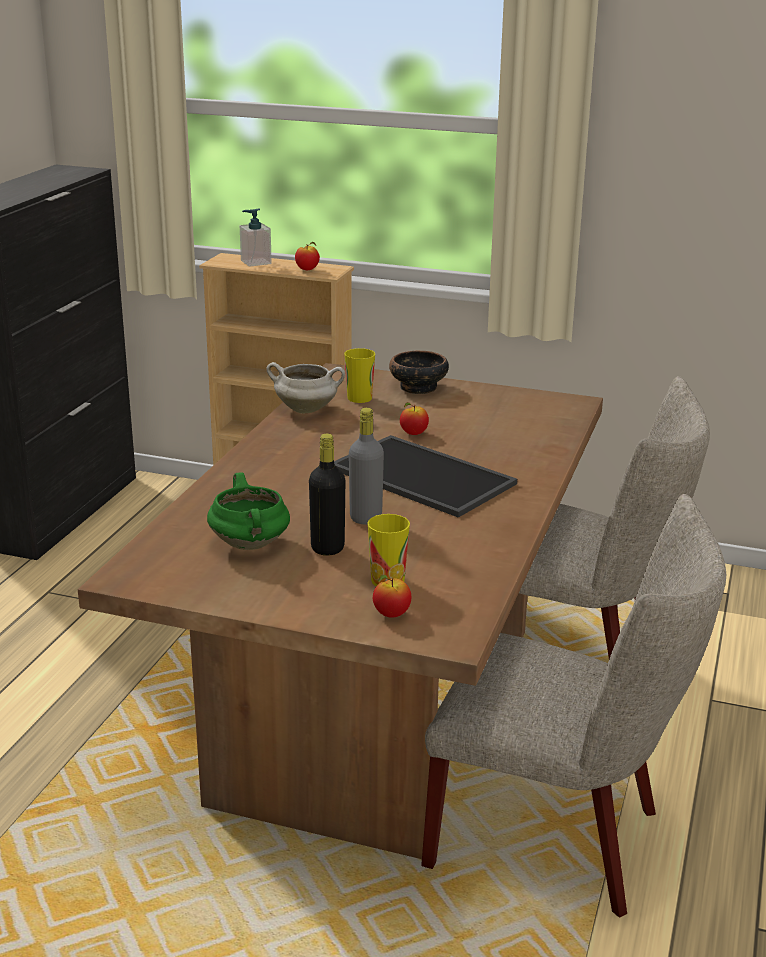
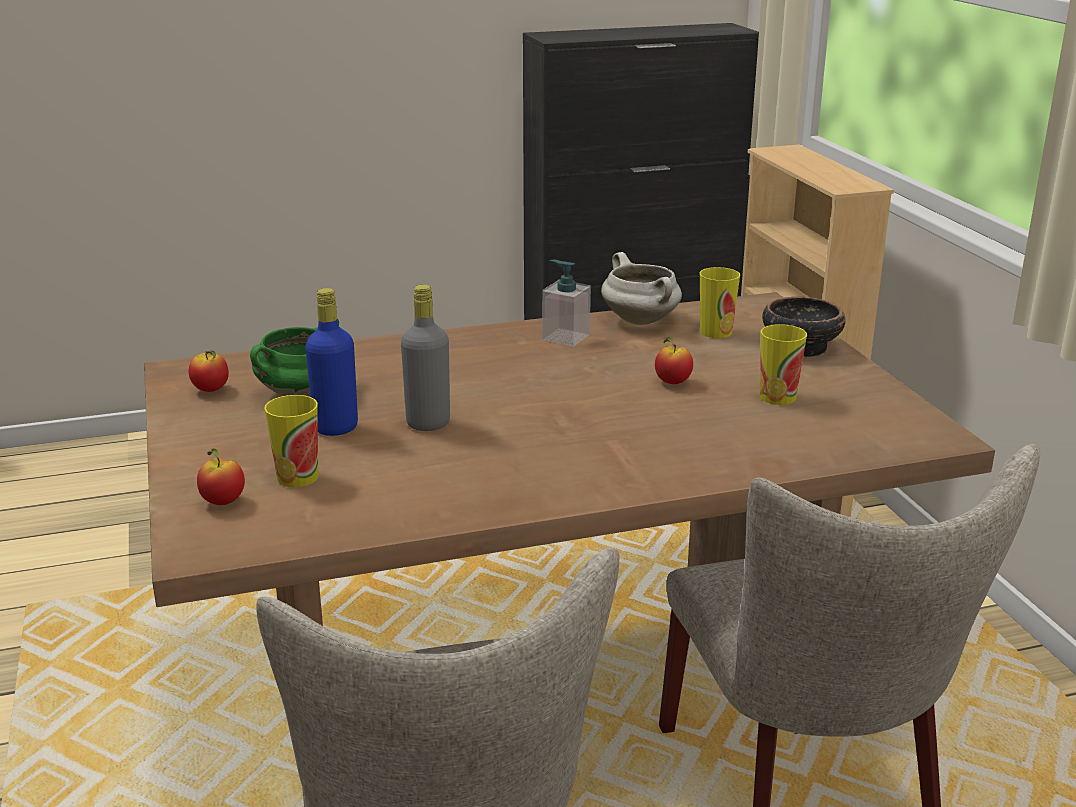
camera: 55 degrees right, 0 degrees up
soap dispenser [240,208,272,267] -> soap dispenser moved to [542,260,591,347]
apple [295,242,320,270] -> apple moved to [188,351,229,392]
black bottle [309,434,345,556] -> blue bottle [305,288,358,436]
tray [334,435,517,518] -> none
none -> cup [760,324,807,405]

